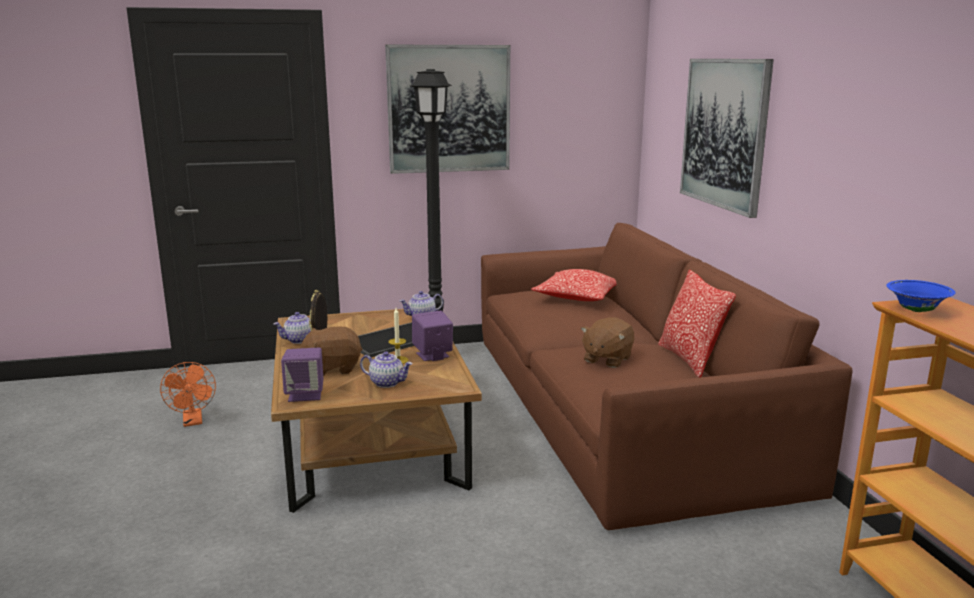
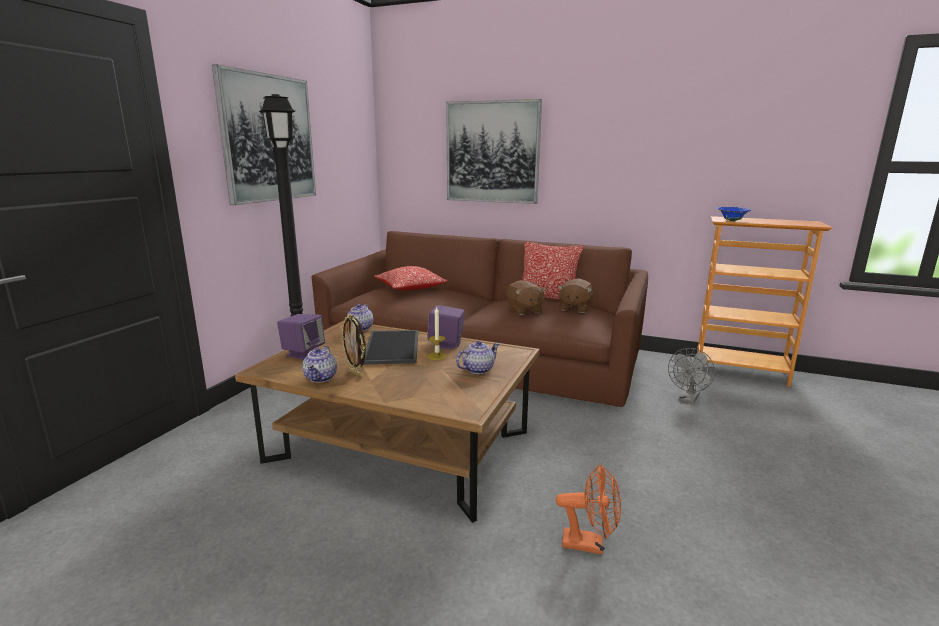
camera: 55 degrees left, 0 degrees up
orange fan [160,362,216,427] -> orange fan moved to [556,464,621,555]
purple speaker [281,348,323,402] -> purple speaker moved to [277,314,325,360]
brown plush toy [300,327,363,376] -> brown plush toy moved to [558,278,593,313]
none -> grey fan [668,348,715,404]

